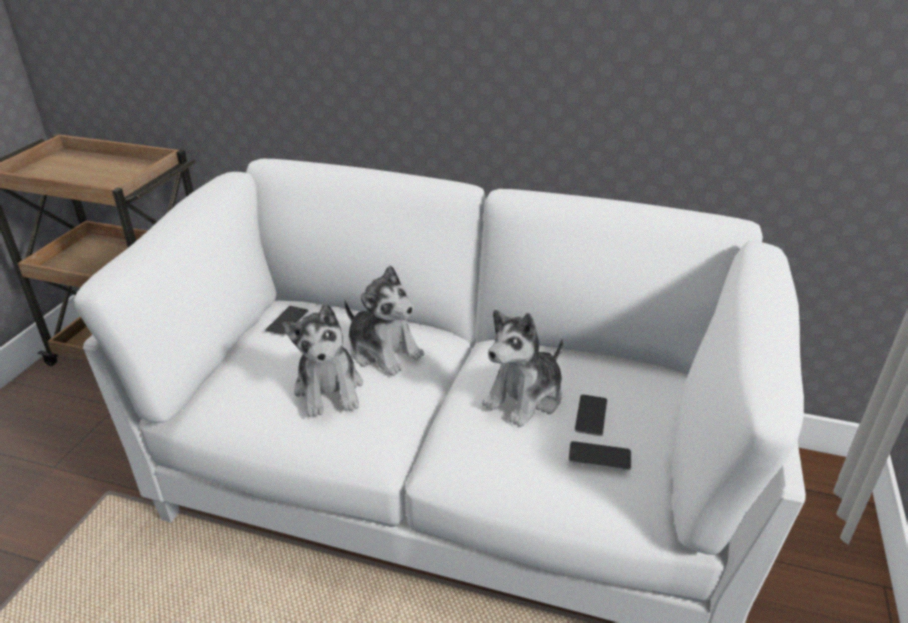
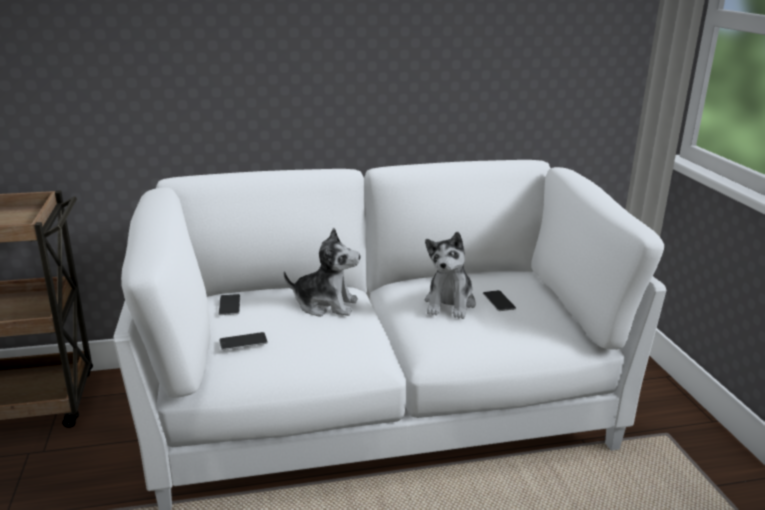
camera: 30 degrees left, 10 degrees down
plush toy [282,303,363,417] -> none
phone [568,441,631,471] -> phone moved to [219,332,268,350]

